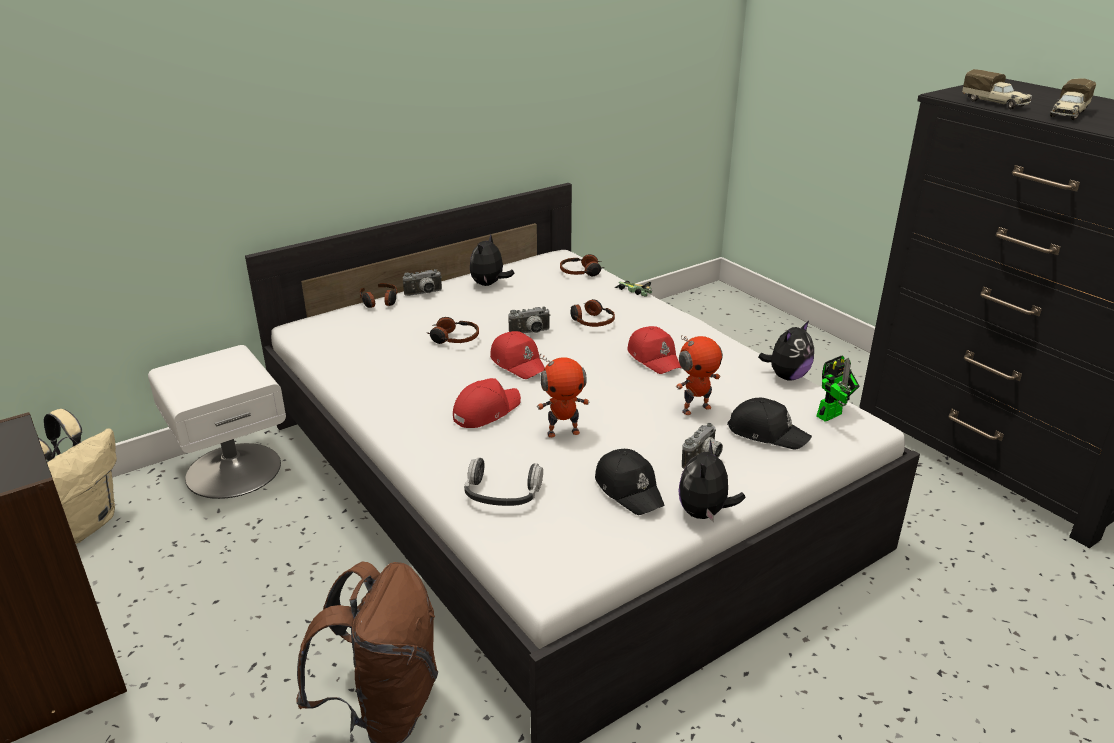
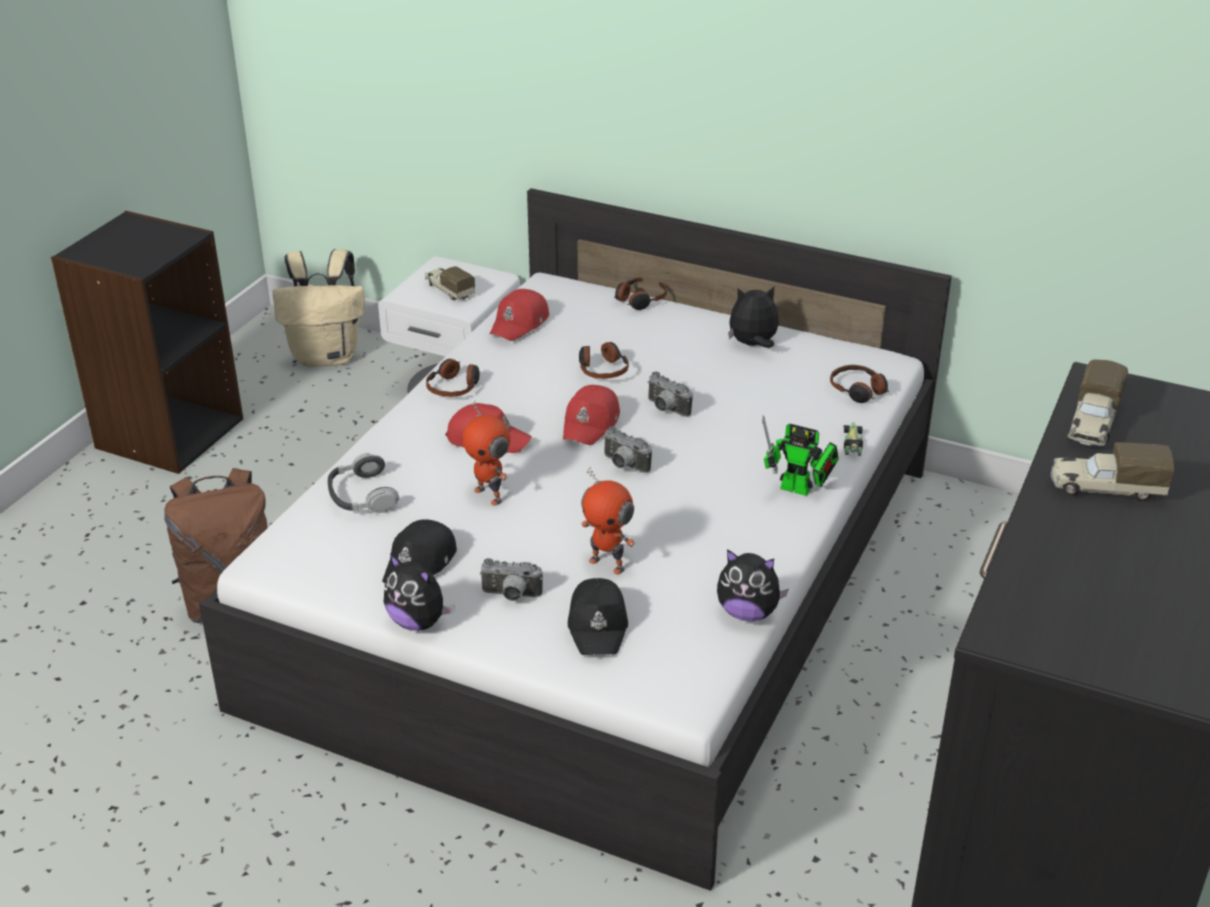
camera: 60 degrees right, 5 degrees up
camera [403,269,442,296] -> camera moved to [603,426,652,473]
headphones [570,299,615,327] -> headphones moved to [426,359,480,397]
red cap [627,326,681,374] -> red cap moved to [490,289,549,341]
plush toy [678,440,746,522] -> plush toy turned 135 degrees counterclockwise [384,554,455,631]
toy robot [816,356,860,422] -> toy robot moved to [762,415,839,496]
none -> toy truck [425,266,475,300]

